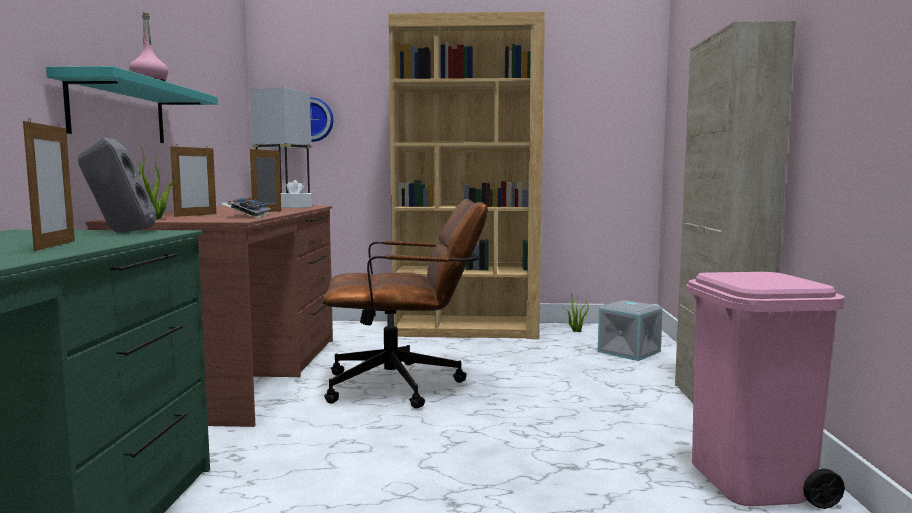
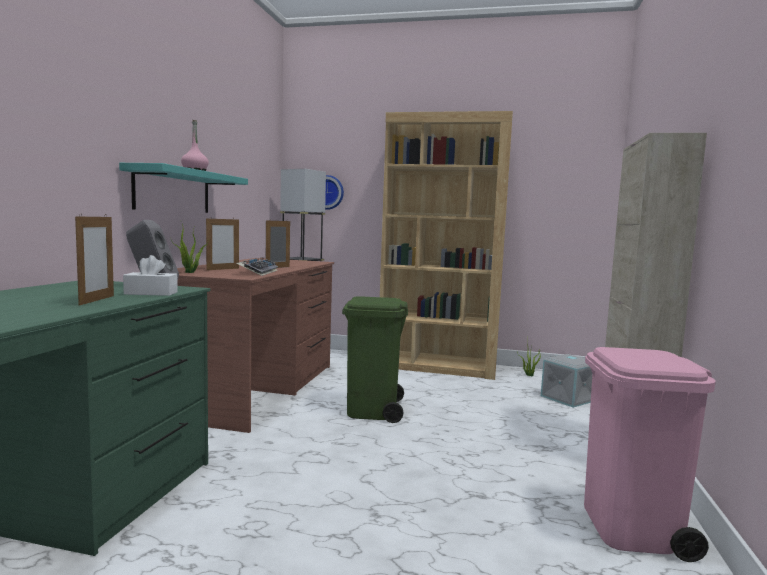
camera: 10 degrees right, 0 degrees up
white tissue box [281,180,312,208] -> white tissue box moved to [123,255,178,296]
brown office chair [323,199,488,409] -> green trash can [342,296,408,423]

